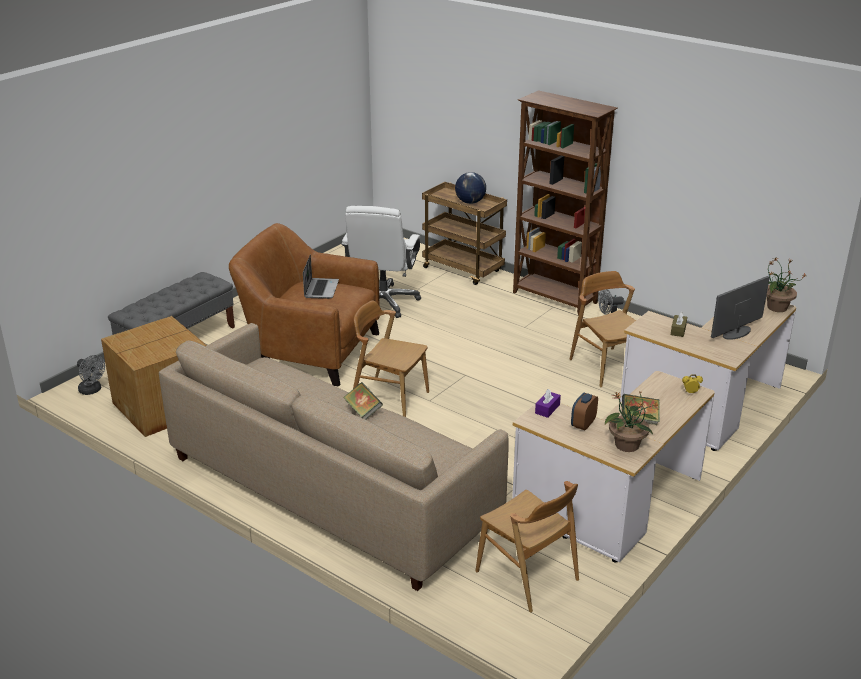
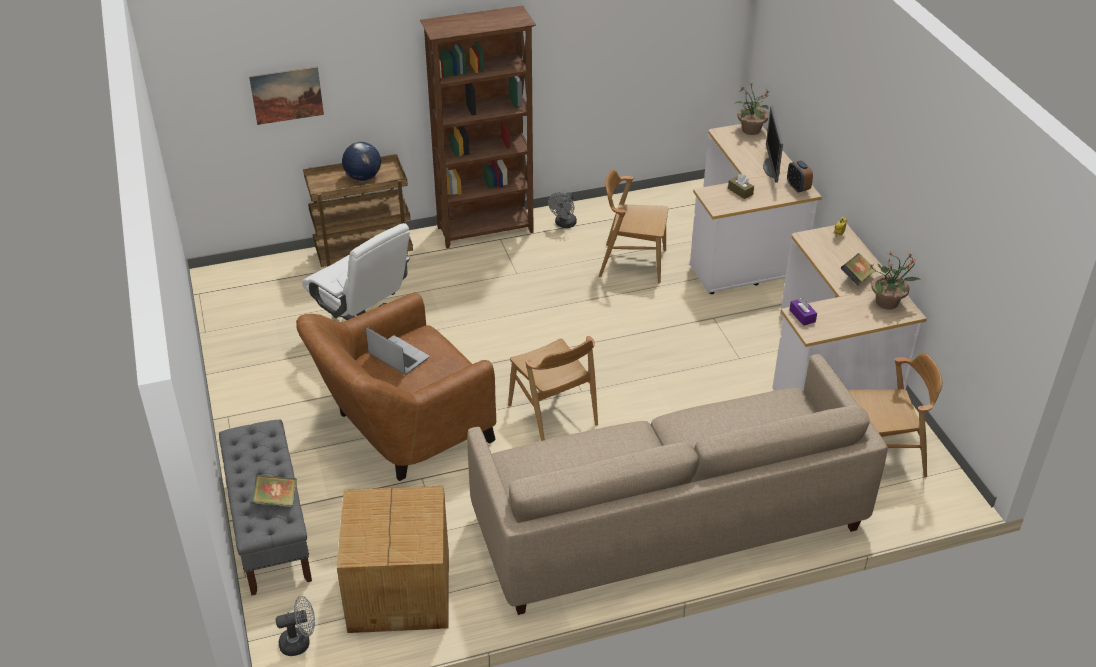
camera: 55 degrees left, 10 degrees up
book [343,382,383,420] -> book moved to [252,475,297,508]
brown chair [353,300,429,417] -> brown chair turned 90 degrees counterclockwise [508,336,598,441]
alarm clock [571,393,598,430] -> alarm clock moved to [787,160,813,193]
none -> picture [249,67,324,125]

